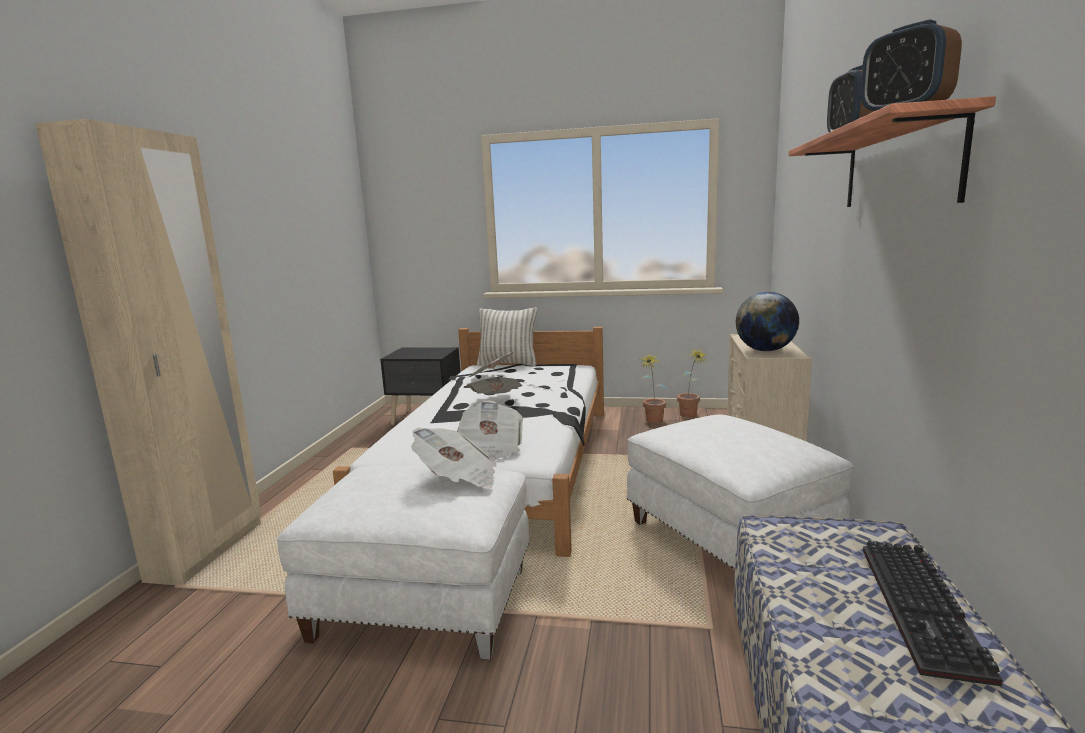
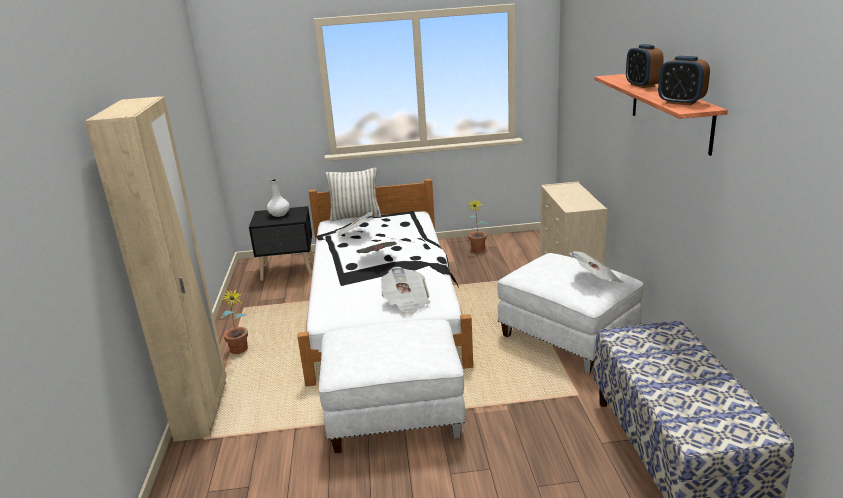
camera: 15 degrees left, 10 degrees up
newspaper [411,428,496,489] -> newspaper moved to [569,251,623,283]
potted plant [677,350,708,417] -> potted plant moved to [220,290,248,354]
globe [736,292,799,352] -> none
keyboard [863,541,1002,686] -> none
none -> white vase [267,179,290,217]

